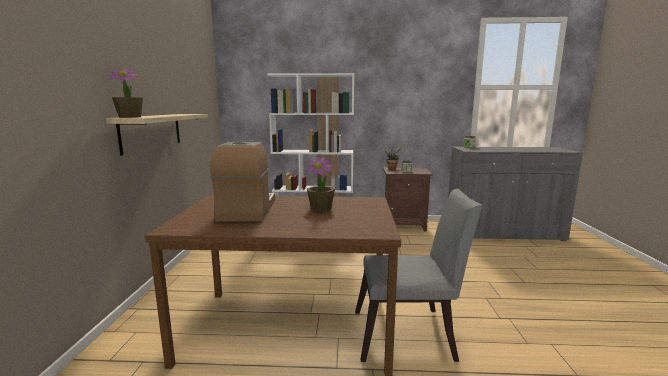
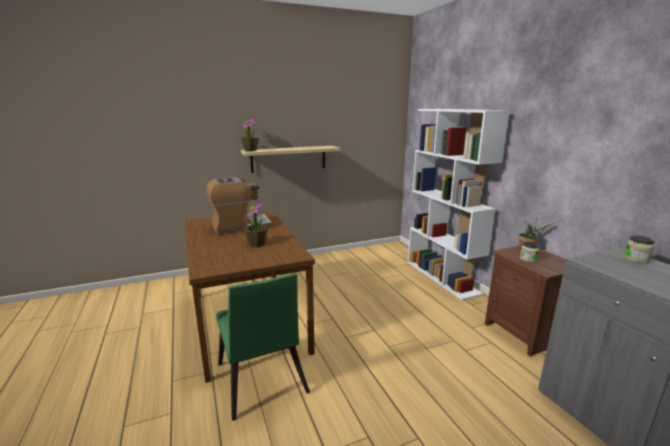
camera: 65 degrees right, 5 degrees up
grey chair [355,189,482,362] -> green chair [216,273,310,421]

